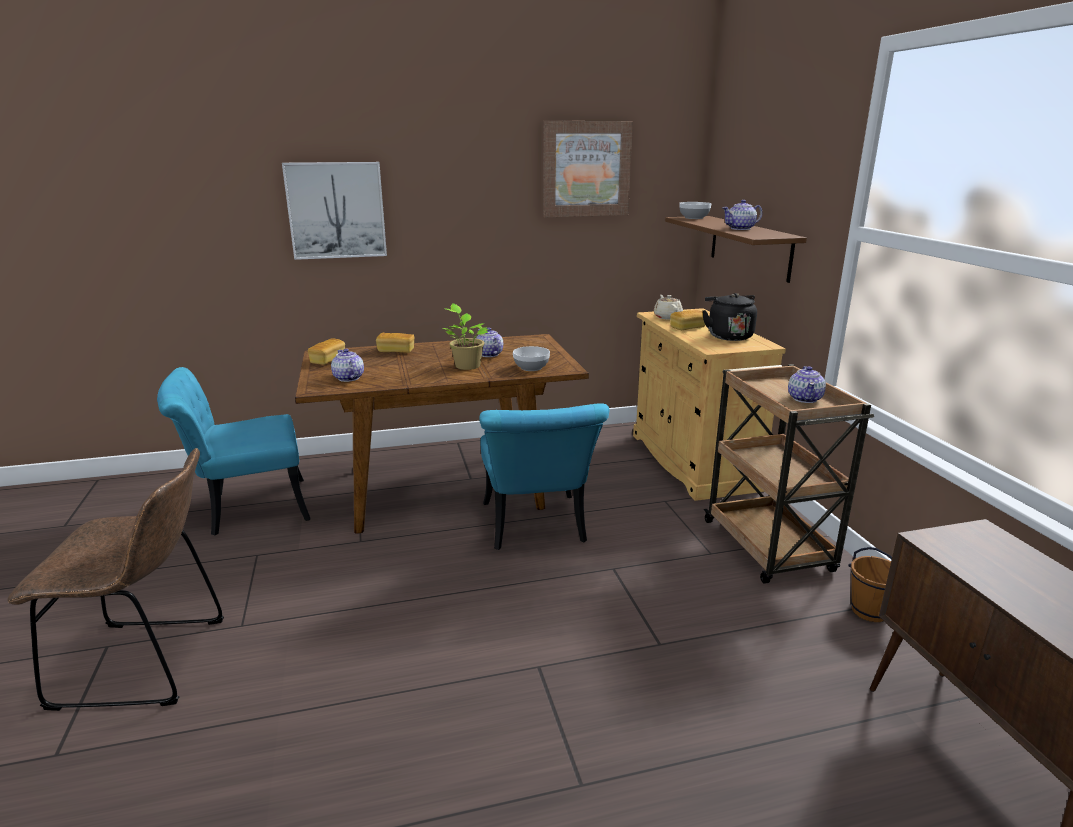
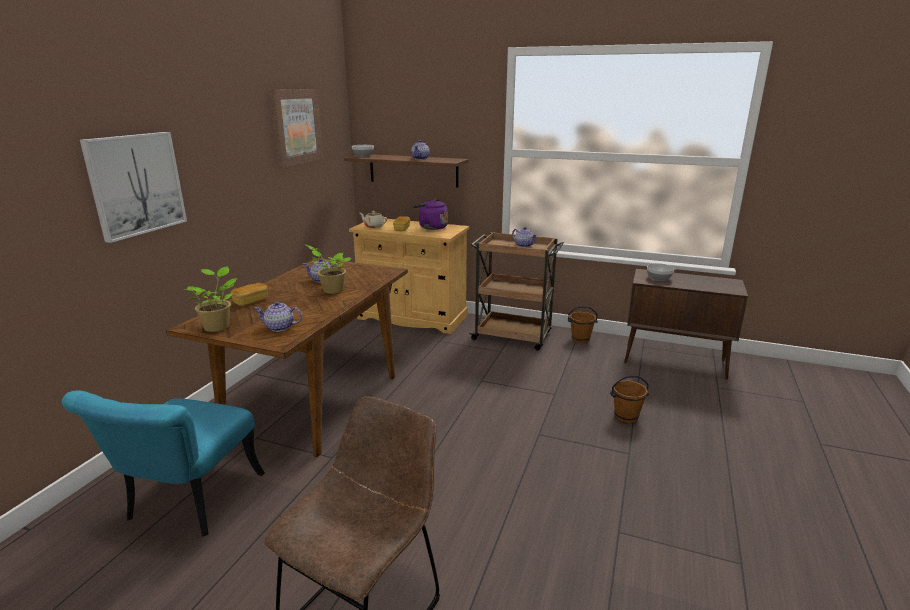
camera: 55 degrees left, 0 degrees up
bread [308,338,345,365] -> potted plant [185,266,237,332]
turquoise chair [479,403,610,550] -> none
bowl [513,346,550,371] -> bowl moved to [647,263,674,281]
black kettle [702,293,757,341] -> purple kettle [413,199,448,230]
none -> brown bucket [610,376,649,423]

